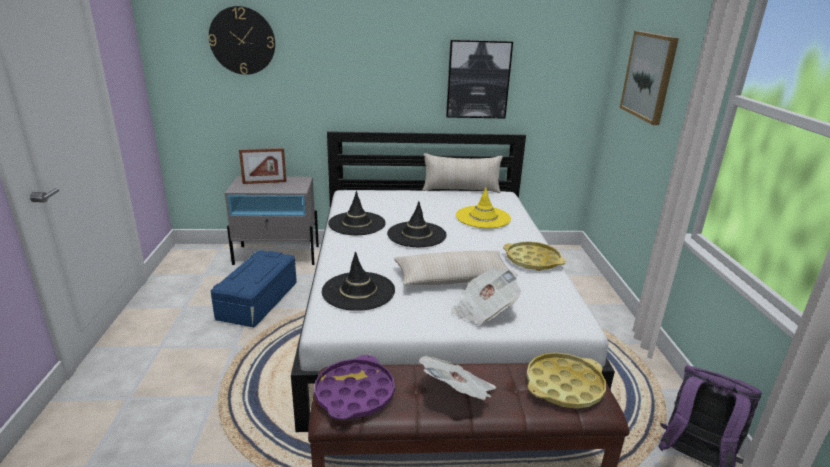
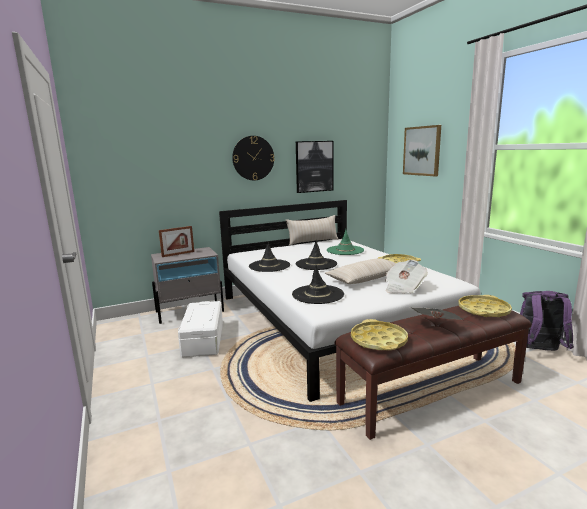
camera: 20 degrees left, 10 degrees down
wall clock [209,6,275,75] -> wall clock moved to [232,136,275,180]
blue storage box [211,250,297,327] -> white storage box [178,301,223,357]
purple tray [314,355,395,420] -> yellow tray [351,319,408,350]
yellow hat [456,187,511,228] -> green hat [327,229,364,255]

